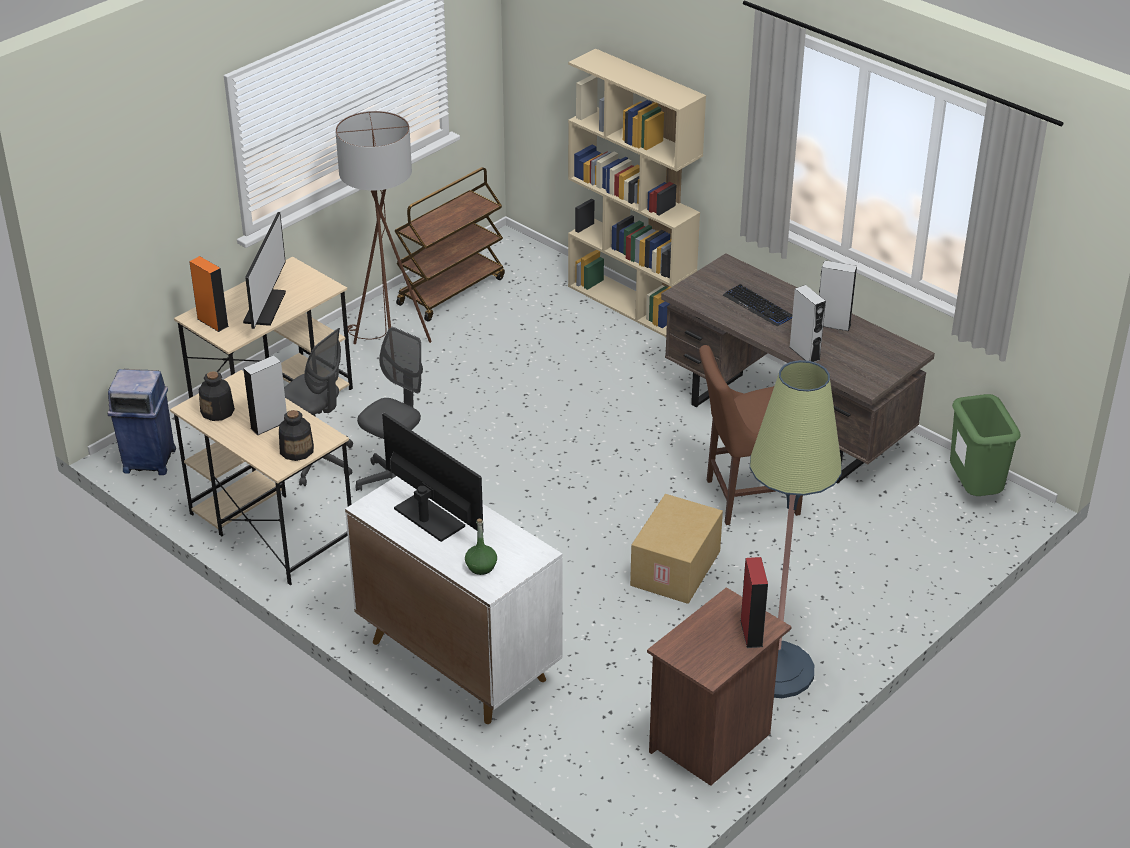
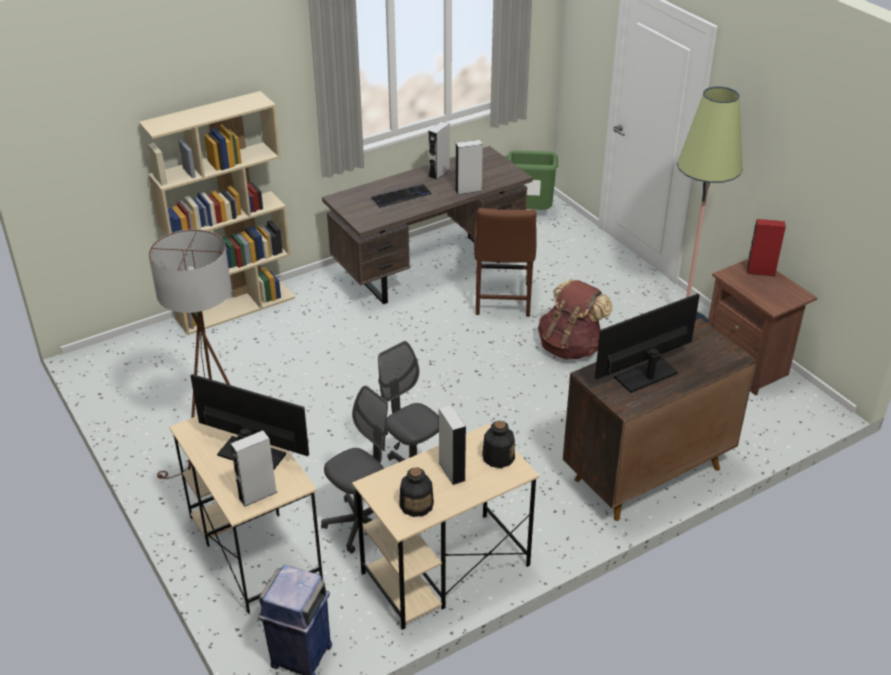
camera: 75 degrees left, 0 degrees up
orange speaker [189,256,229,332] -> grey speaker [231,430,277,507]
white cabinet [345,476,563,724] -> brown cabinet [563,318,757,521]
brown cart [395,167,505,321] -> none
green bottle [465,519,497,575] -> none
cardboard box [630,494,723,604] -> brown backpack [538,279,613,359]

